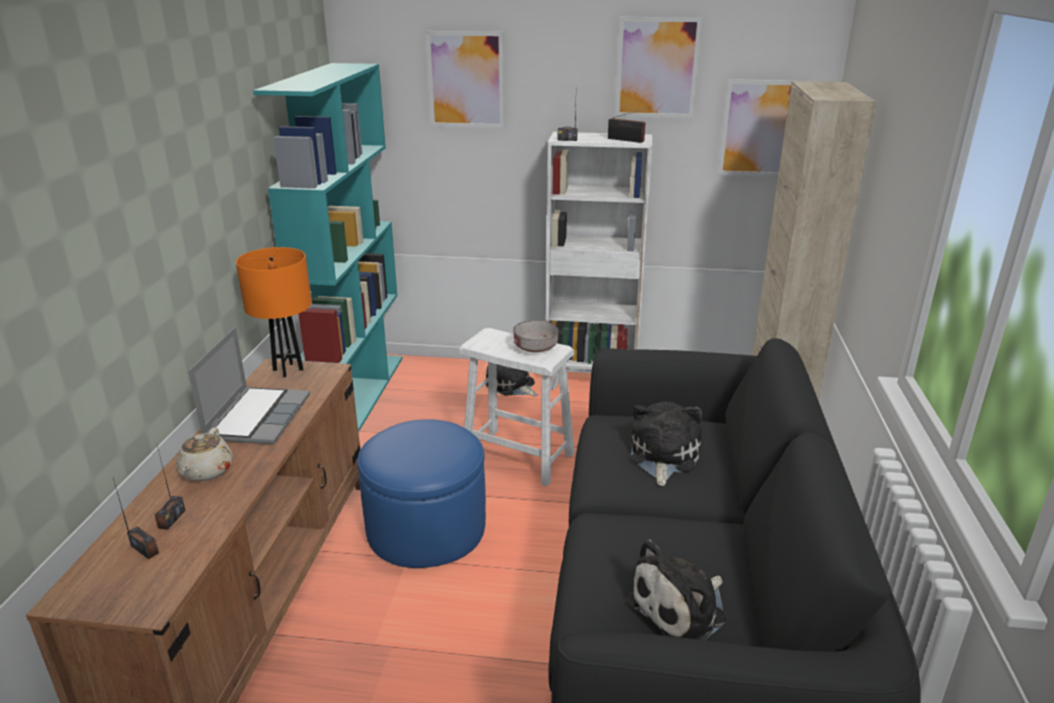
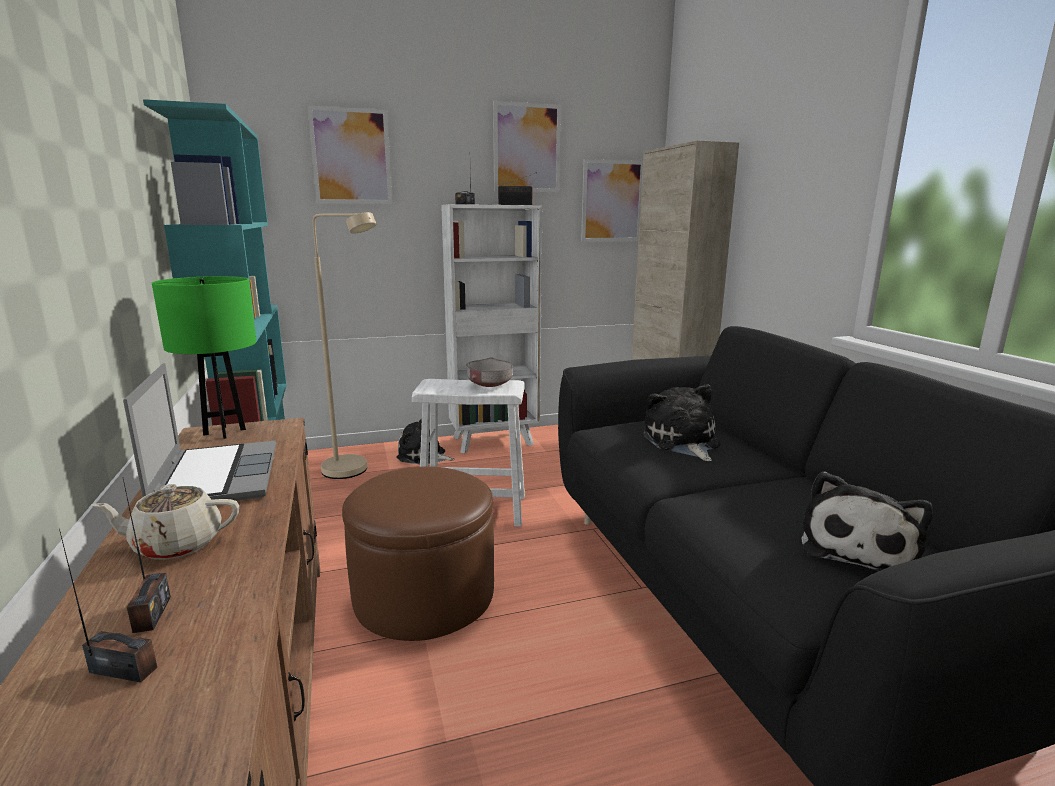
camera: 25 degrees left, 10 degrees down
beige teapot [176,427,233,481] -> beige teapot turned 105 degrees clockwise [91,484,239,560]
orange table lamp [236,247,312,377] -> green table lamp [152,276,256,439]
blue ottoman [357,419,486,568] -> brown ottoman [342,466,494,641]
none -> beige floor lamp [313,212,376,479]

